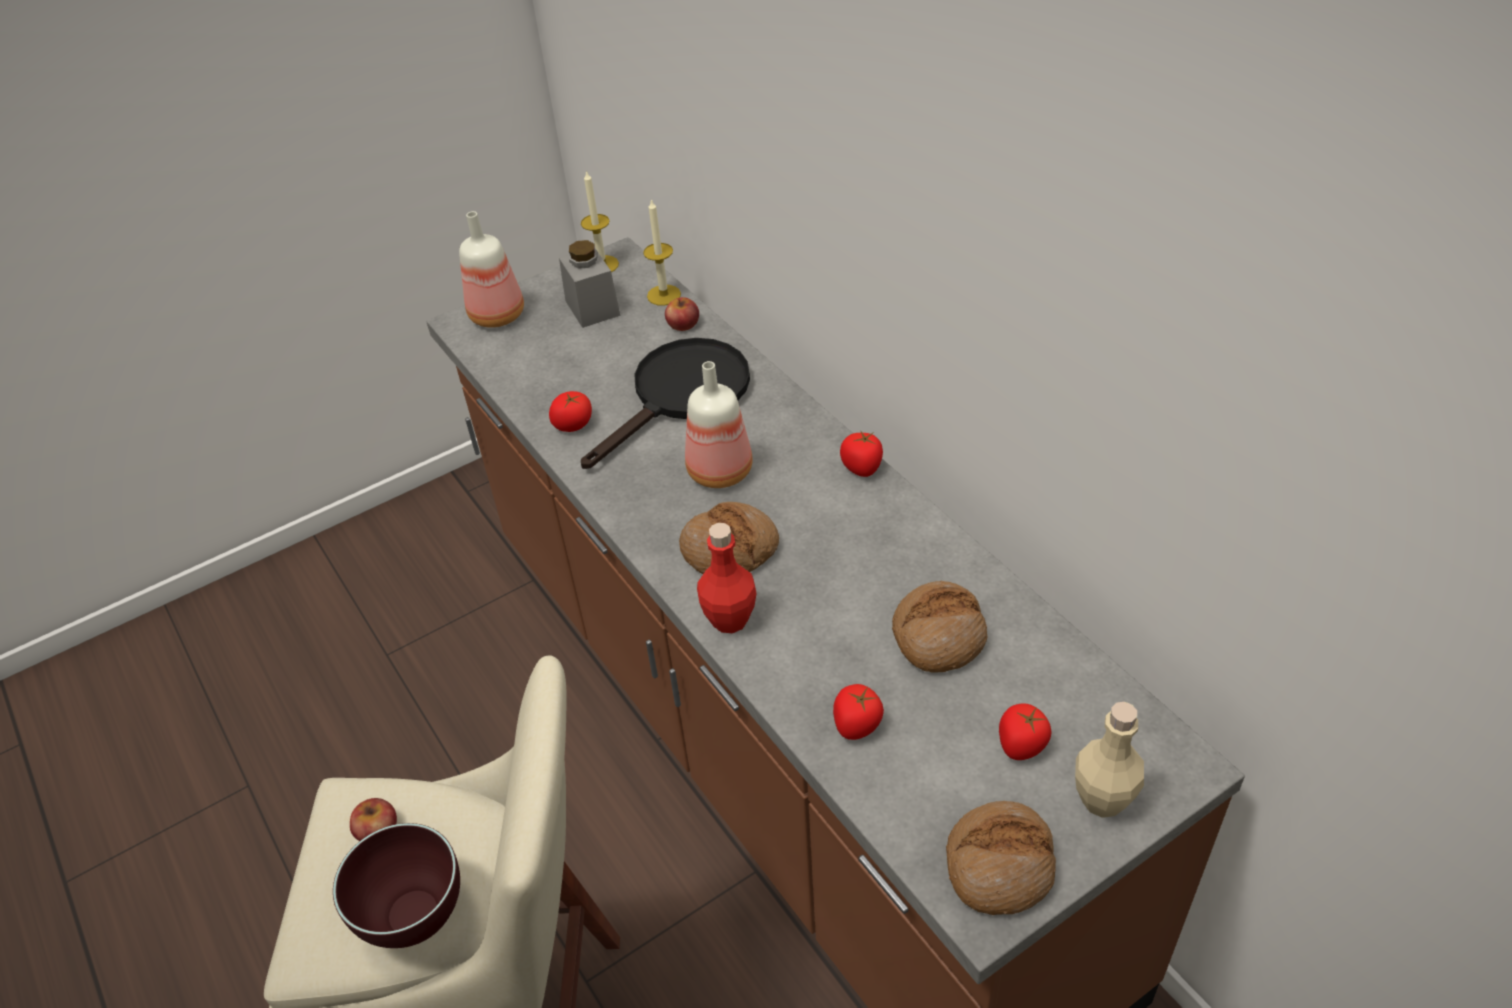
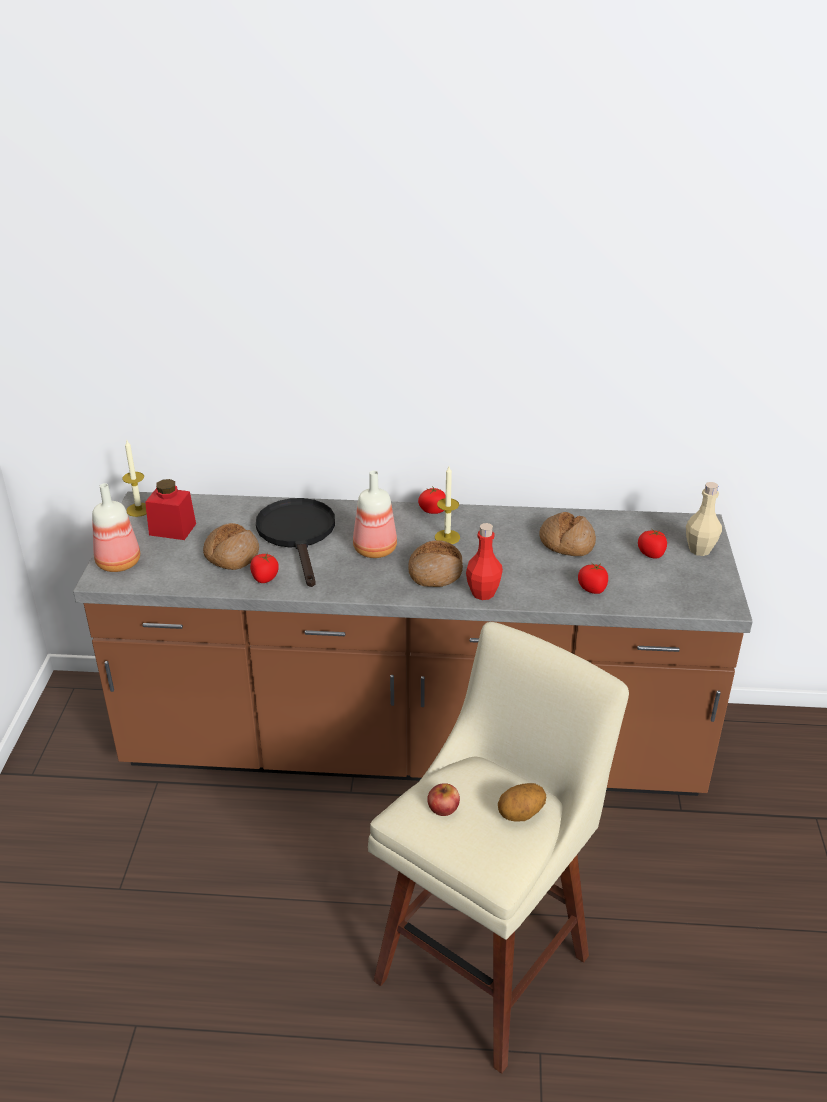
camera: 55 degrees left, 10 degrees down
brown bowl [333,823,460,948] -> potato [498,783,546,821]
grey jar [559,240,621,328] -> red jar [145,479,196,540]
candle [643,199,681,306] -> candle moved to [435,466,460,544]
apple [665,297,699,331] -> none
bread [946,801,1056,915] -> bread moved to [203,523,259,570]

